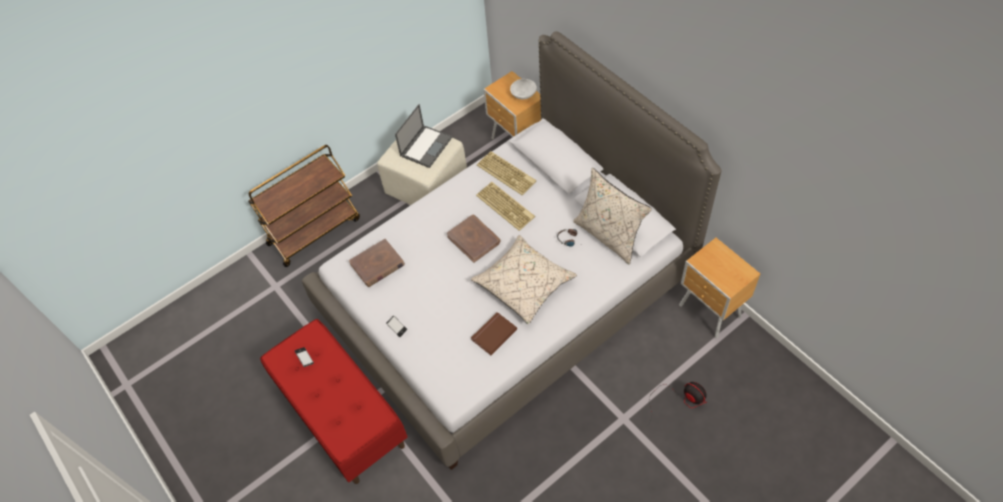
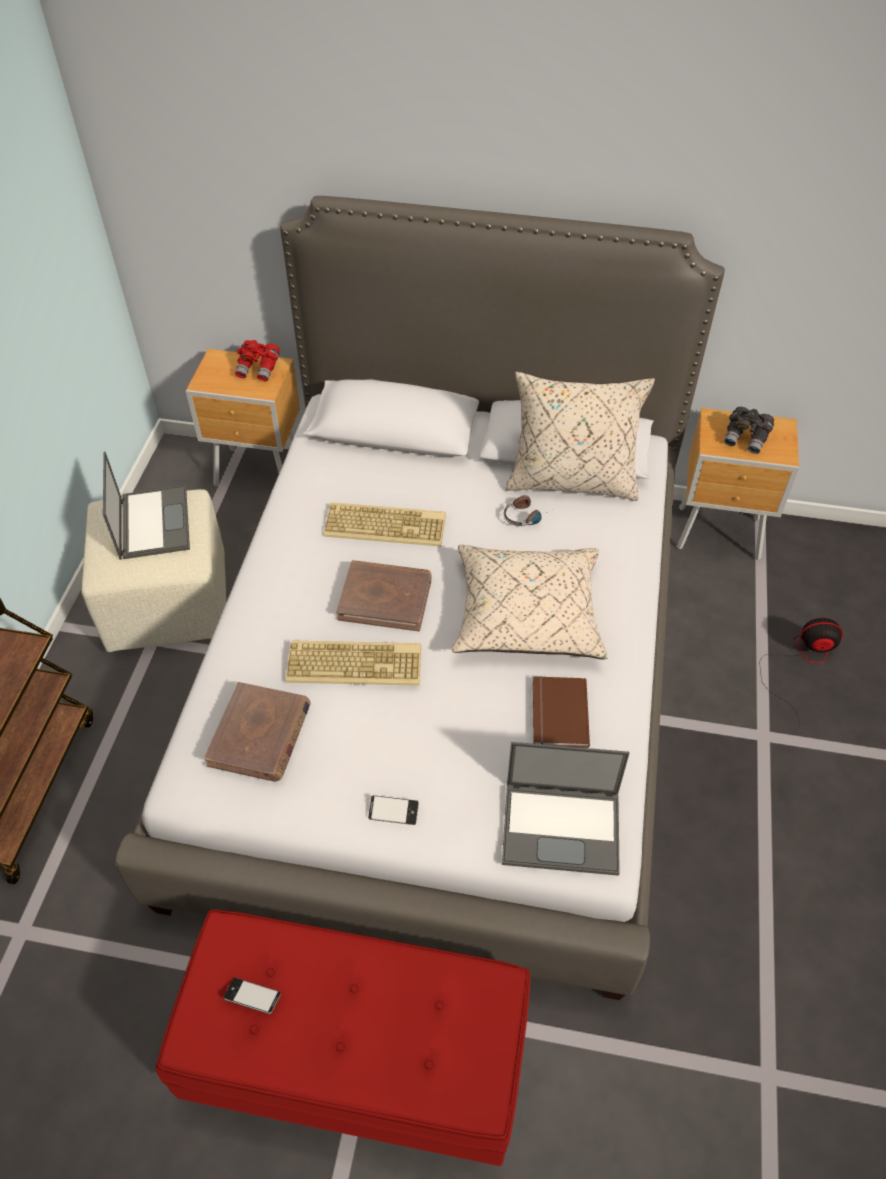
camera: 45 degrees left, 5 degrees down
keyboard [477,151,536,196] -> keyboard moved to [286,641,421,686]
white bowl [510,79,537,99] -> red binoculars [235,340,280,381]
none -> laptop [502,742,630,876]
none -> grey binoculars [724,407,774,454]

